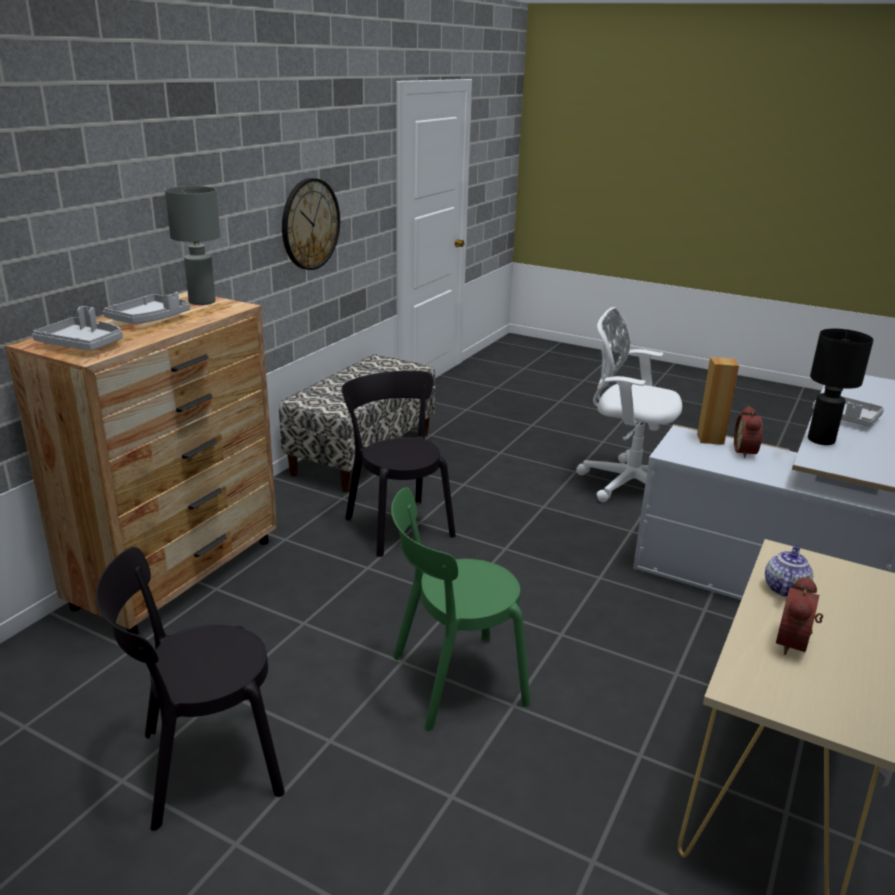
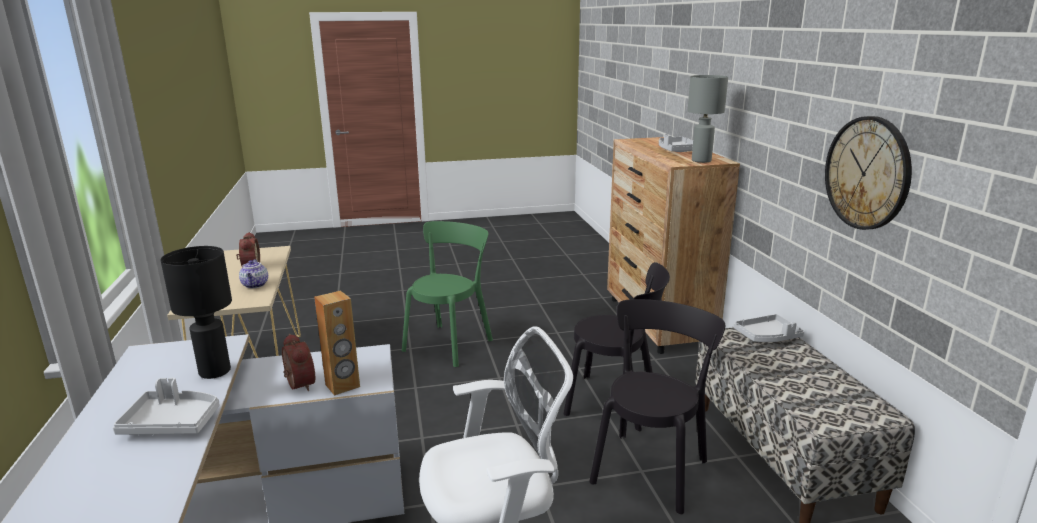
camera: 140 degrees right, 5 degrees down
grey tray [32,306,123,351] -> grey tray moved to [734,314,804,342]
black chair [96,547,285,831] -> black chair moved to [589,299,725,514]

